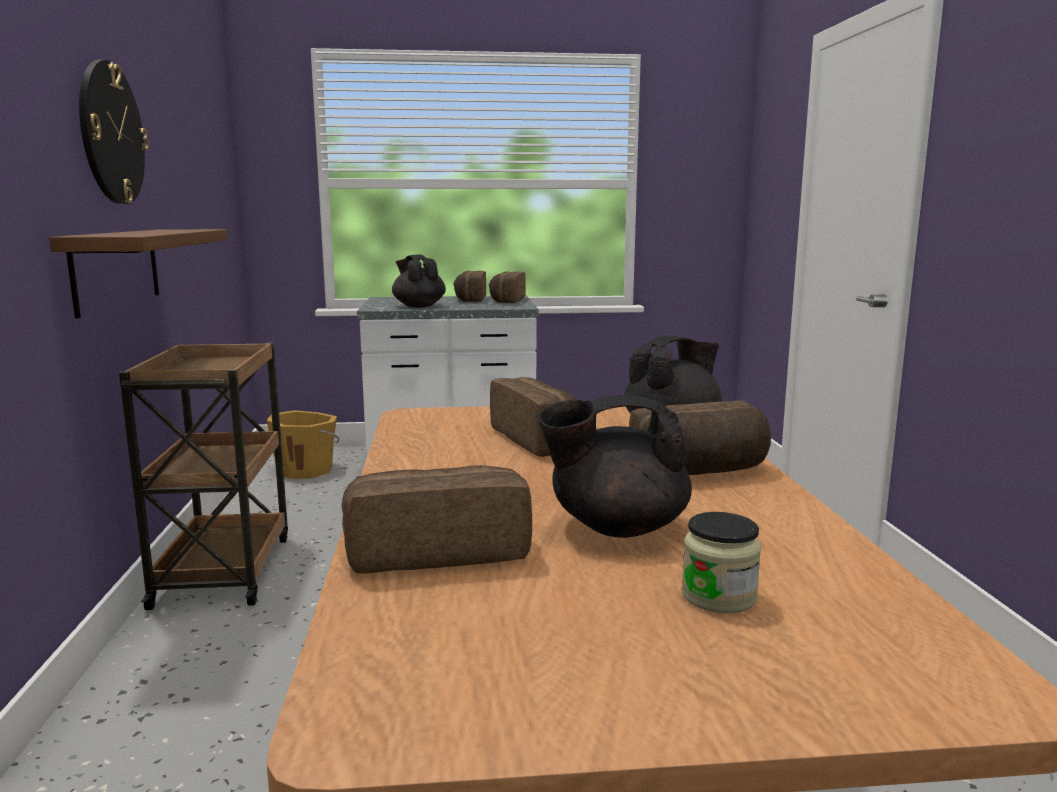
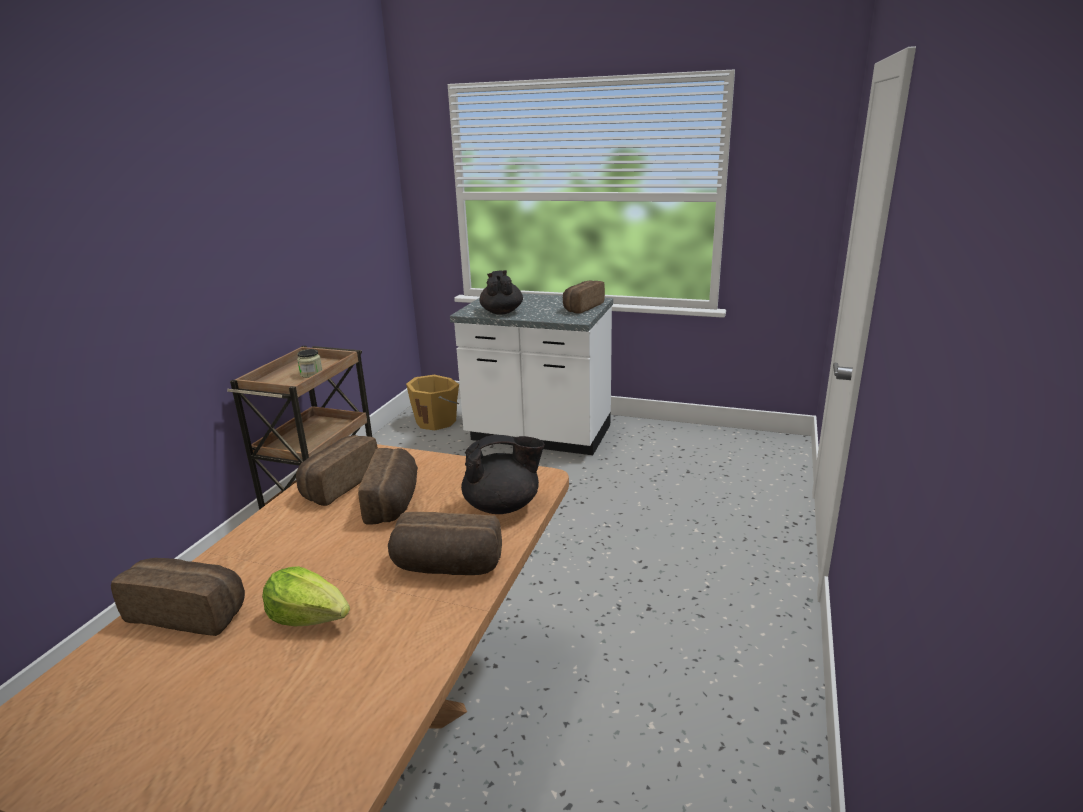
camera: 25 degrees right, 10 degrees up
brown shelf [49,229,228,318] -> none
wall clock [79,60,149,204] -> none
bread [453,271,486,302] -> bread moved to [296,435,378,506]
black teapot [538,395,692,538] -> lettuce [262,566,350,626]
jar [682,512,761,614] -> jar moved to [297,349,322,378]

